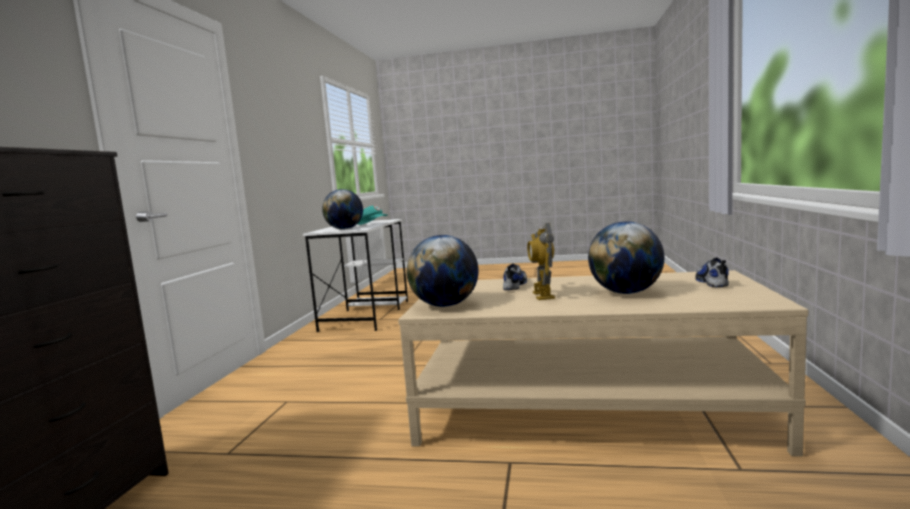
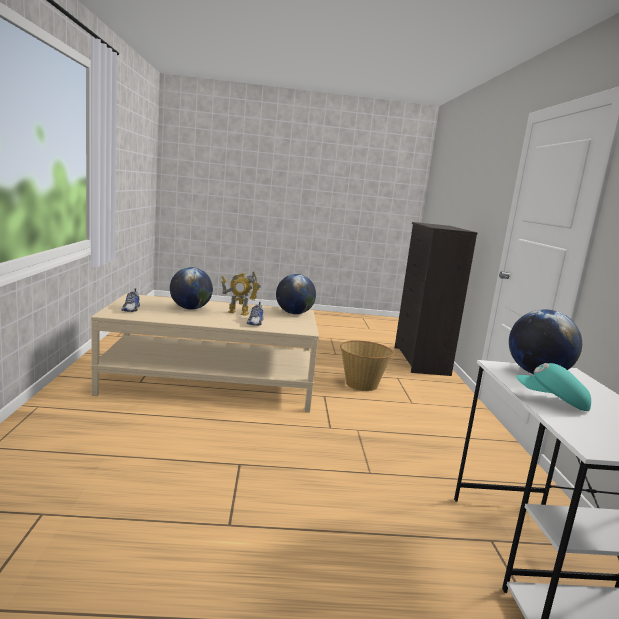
camera: 165 degrees right, 5 degrees up
toy robot [527,223,555,300] -> toy robot turned 120 degrees clockwise [221,271,261,316]
none -> basket [340,341,394,391]

